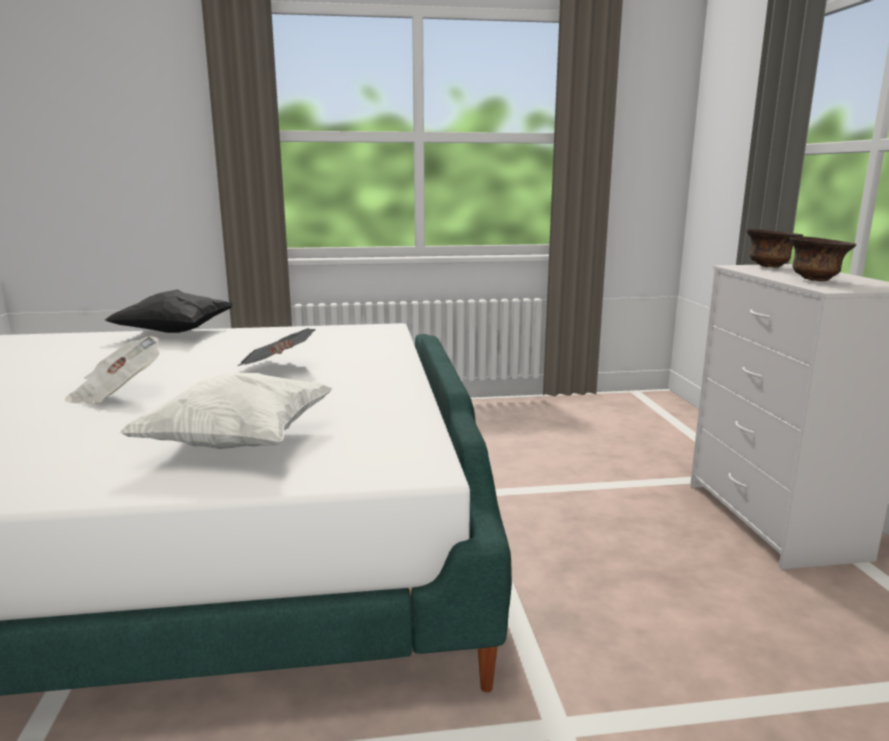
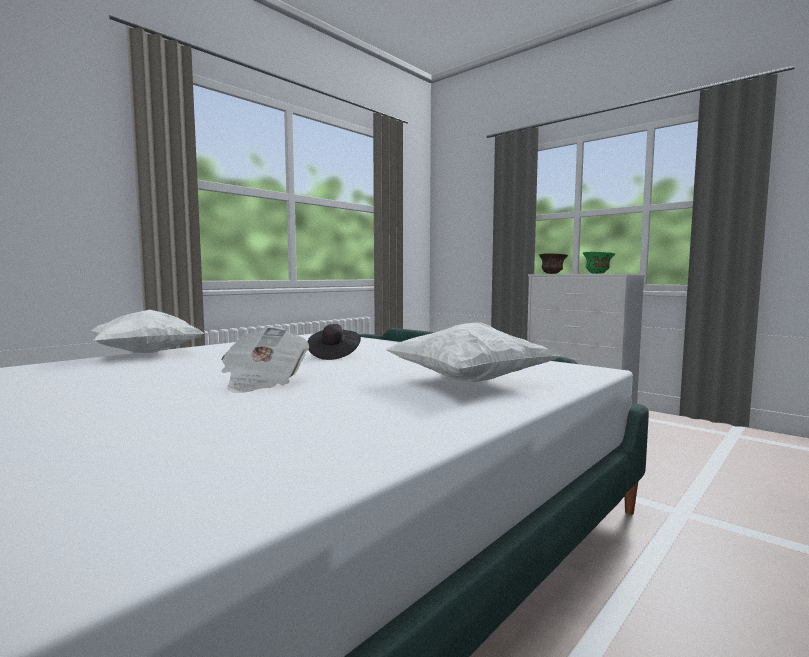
camera: 40 degrees left, 10 degrees down
black pillow [105,290,233,333] -> white pillow [91,310,205,353]
newspaper [237,328,315,366] -> black hat [307,324,361,360]
brown bowl [789,236,856,281] -> green bowl [583,252,615,274]

